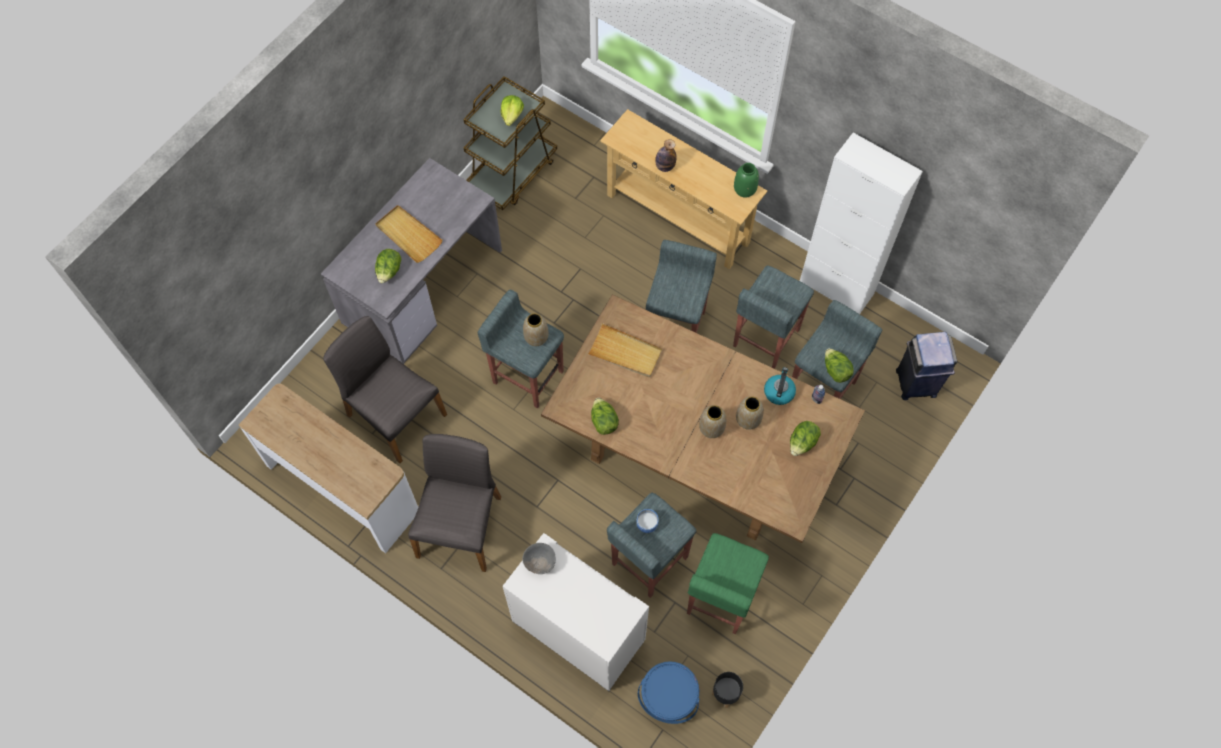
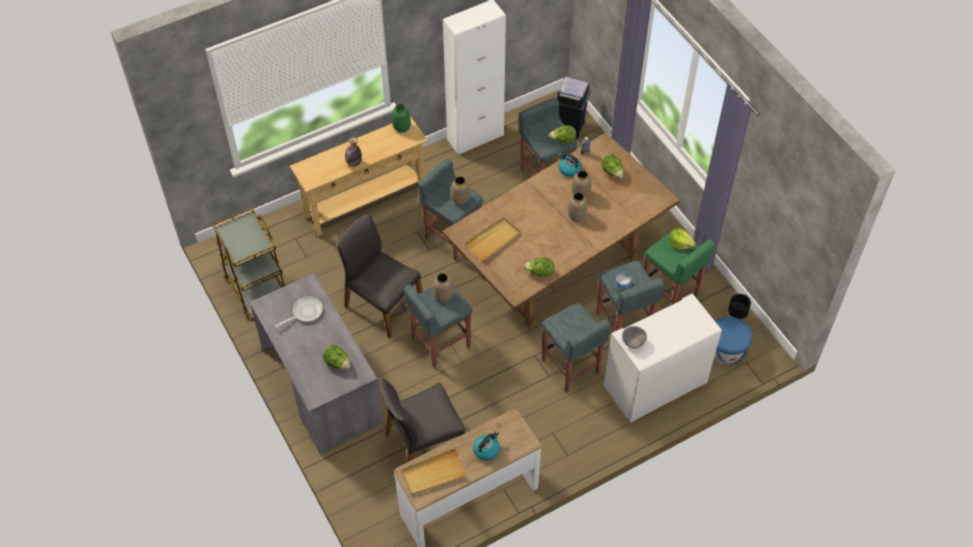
camera: 65 degrees left, 10 degrees down
beige tray [375,205,443,263] -> beige tray moved to [402,448,467,496]
grey chair [408,434,501,572] -> grey chair moved to [337,214,423,338]
lettuce [501,95,524,126] -> lettuce moved to [669,228,696,249]
grey stool [733,266,814,369] -> grey stool moved to [541,303,611,392]
none -> frying pan [275,296,323,327]
none -> vase [451,176,470,205]
none -> kettle [473,431,500,460]

